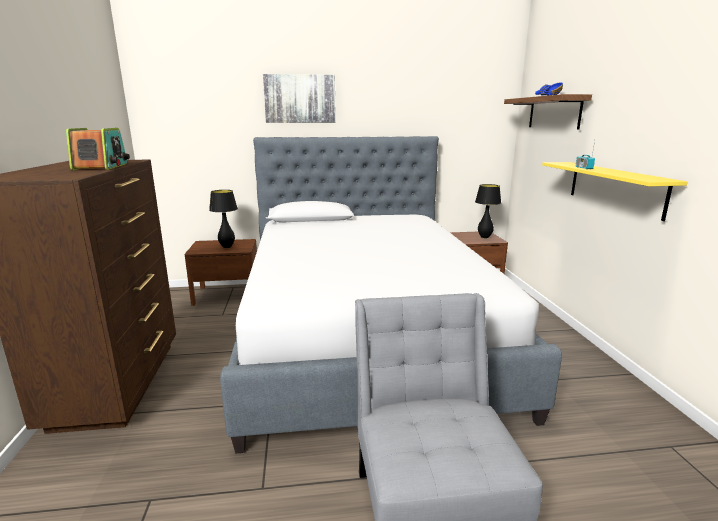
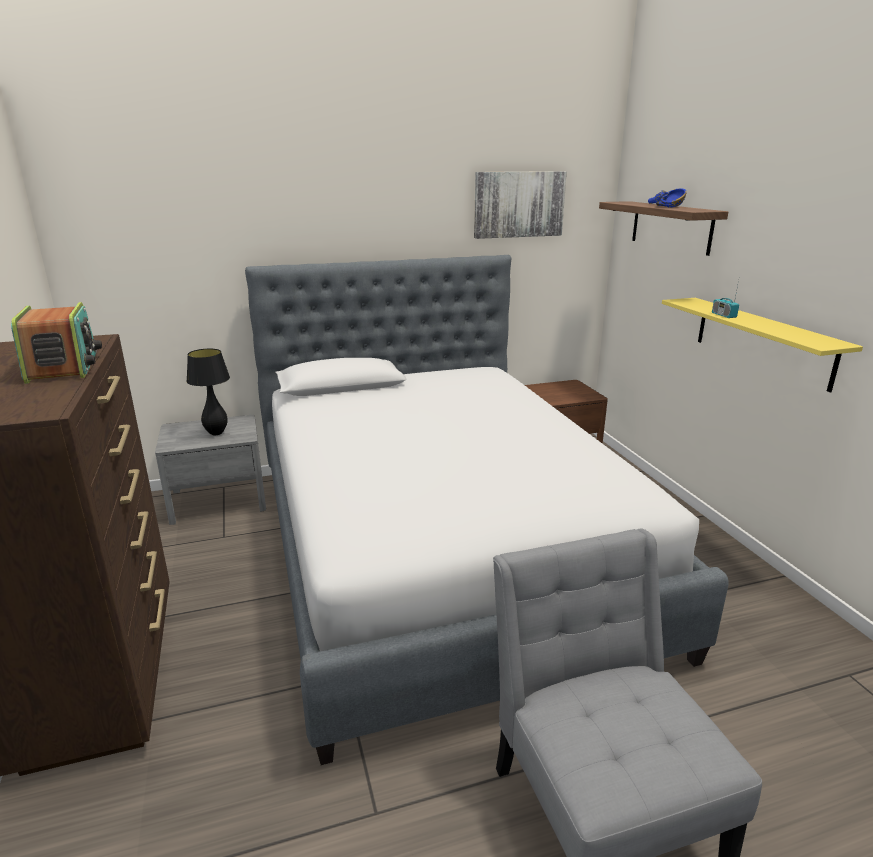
camera: 10 degrees left, 5 degrees up
brown nightstand [185,239,257,306] -> grey nightstand [155,415,266,525]
picture [263,74,336,123] -> picture moved to [474,171,567,239]
black table lamp [475,184,501,238] -> none

